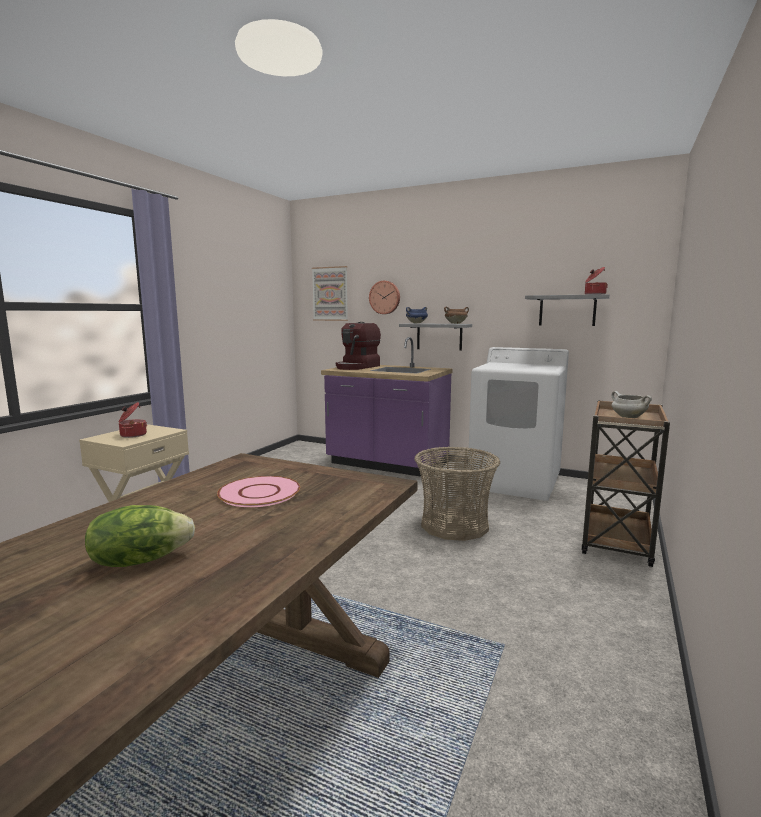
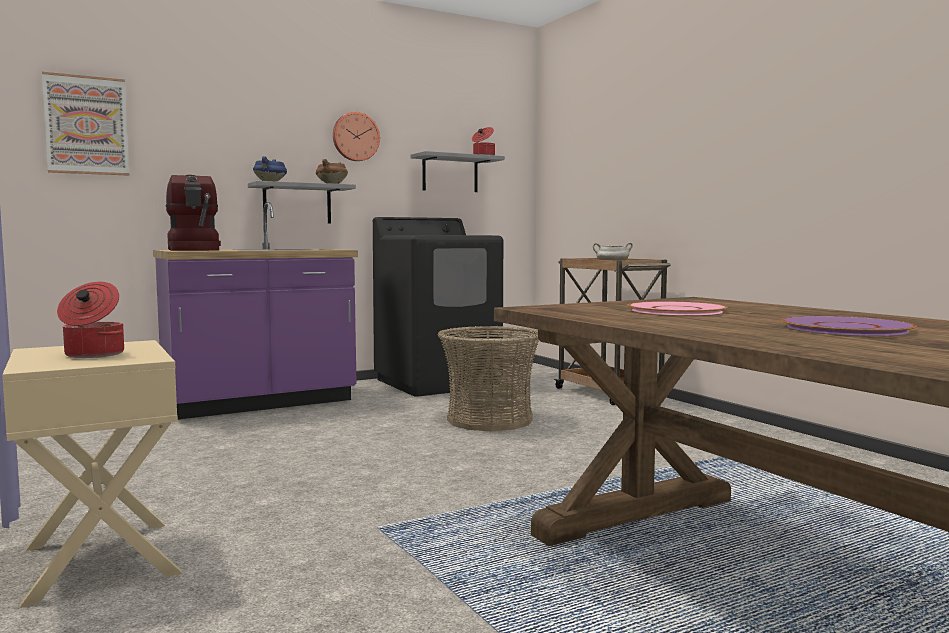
camera: 55 degrees left, 5 degrees down
lettuce [85,505,195,567] -> purple plate [781,316,917,336]
wall clock [369,281,400,314] -> wall clock moved to [333,112,380,161]
white washing machine [468,347,569,501] -> black washing machine [373,217,503,397]

